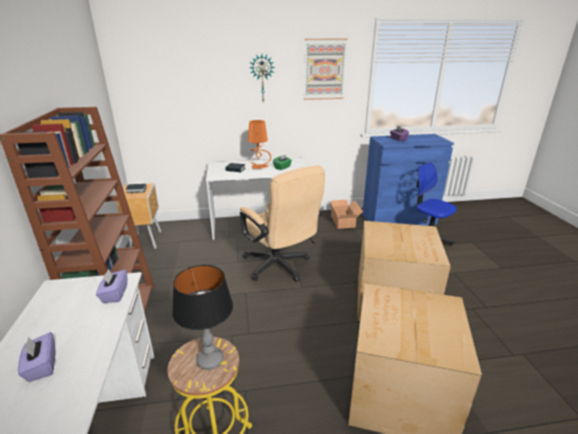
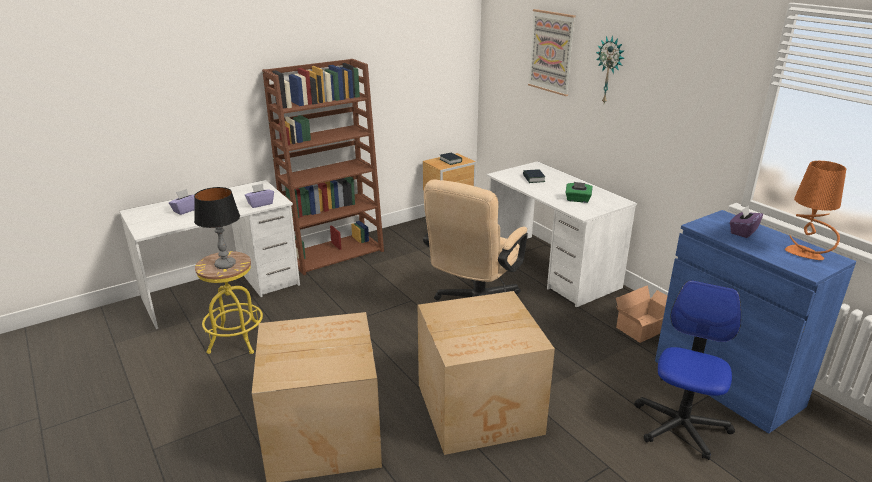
camera: 65 degrees right, 0 degrees up
orange table lamp [248,120,271,169] -> orange table lamp moved to [785,161,846,260]
picture [304,39,348,100] -> picture moved to [528,9,576,96]

